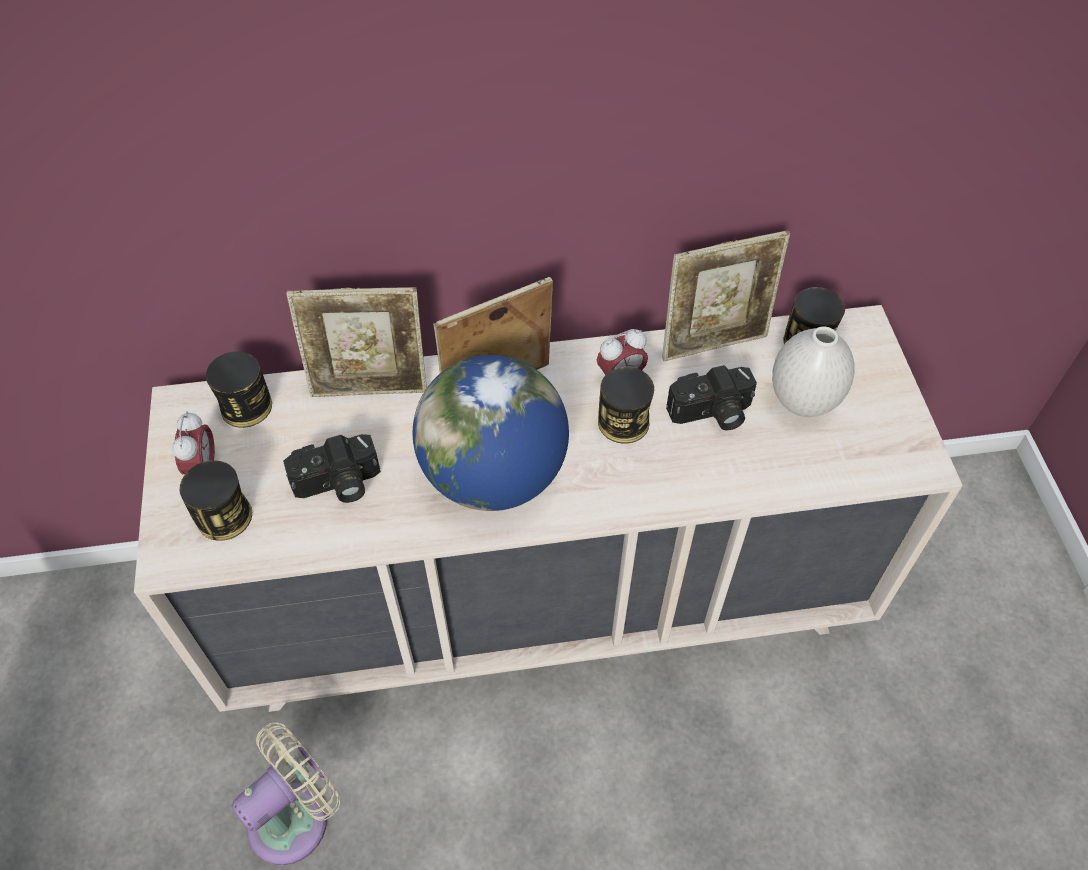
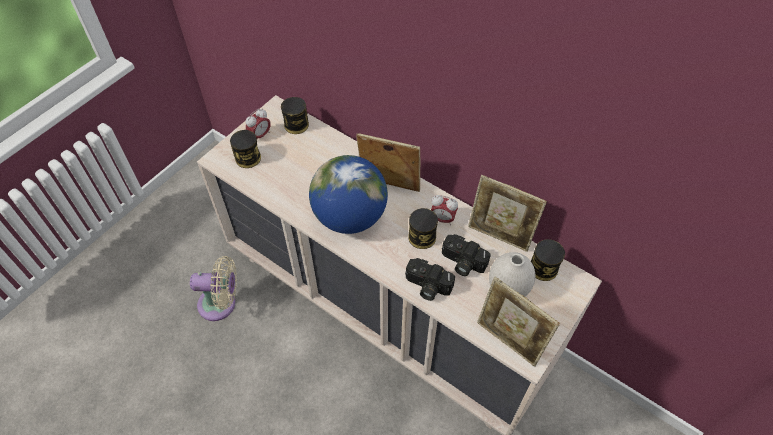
camera: 45 degrees right, 0 degrees up
camera [283,434,381,503] -> camera moved to [405,258,455,301]
picture frame [286,287,427,397] -> picture frame moved to [477,277,560,367]

